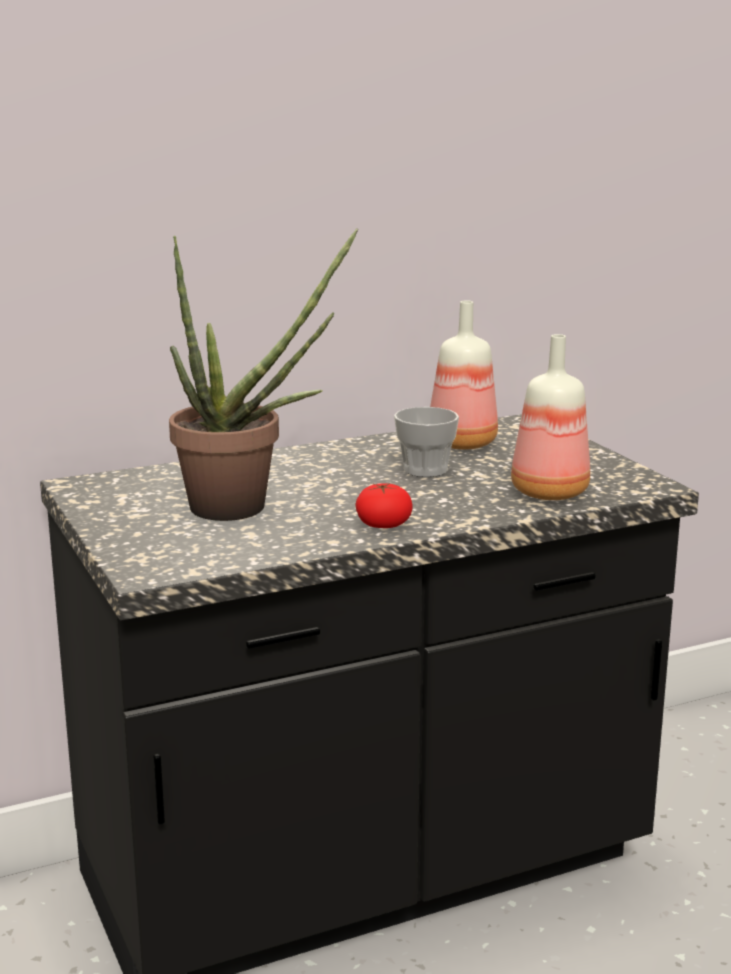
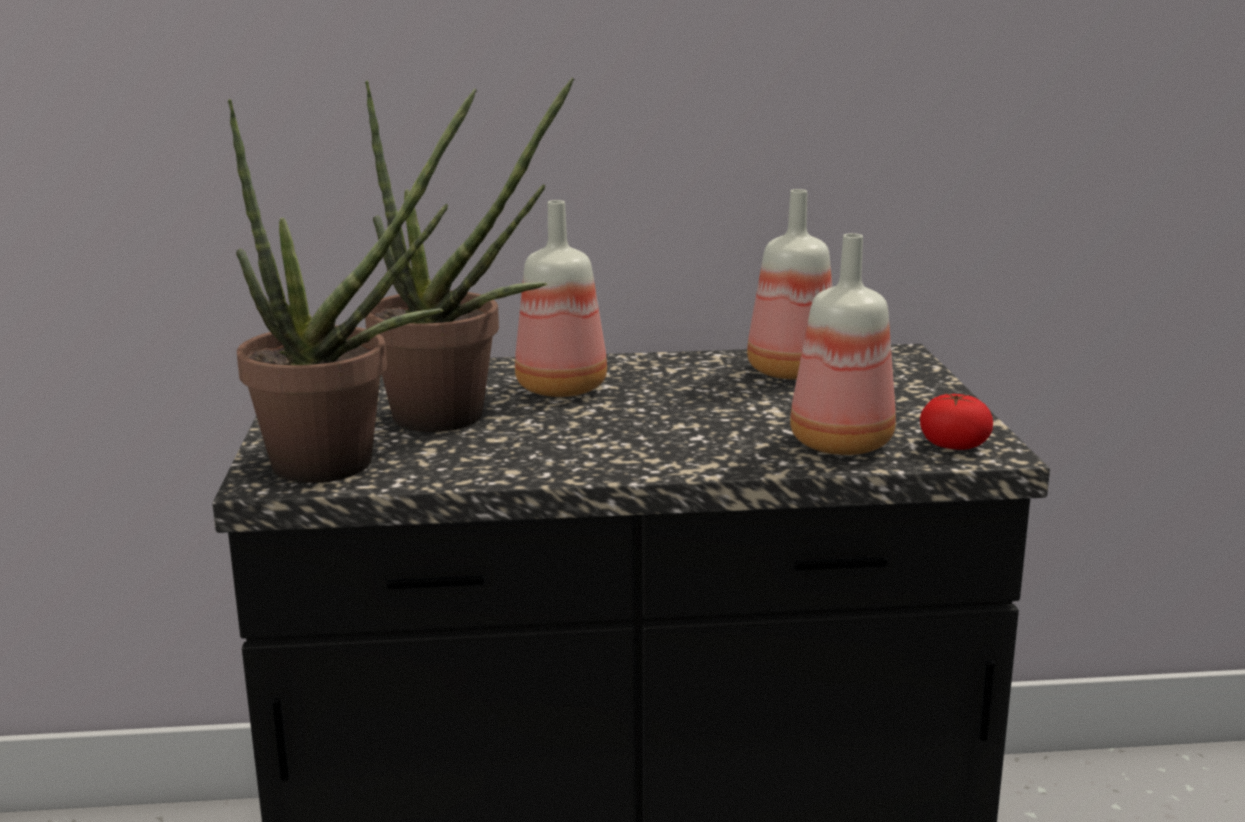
camera: 20 degrees right, 0 degrees up
tomato [356,483,413,528] -> tomato moved to [920,393,993,450]
cup [394,407,459,477] -> none
none -> potted plant [228,88,477,483]
none -> bottle [515,200,607,397]

